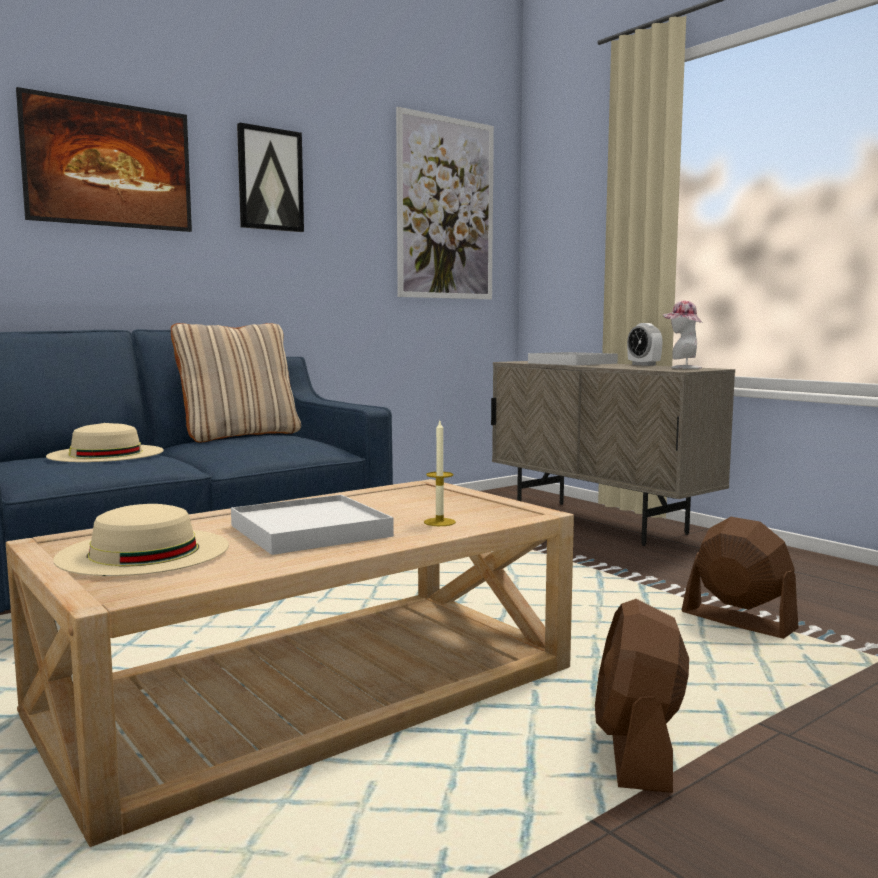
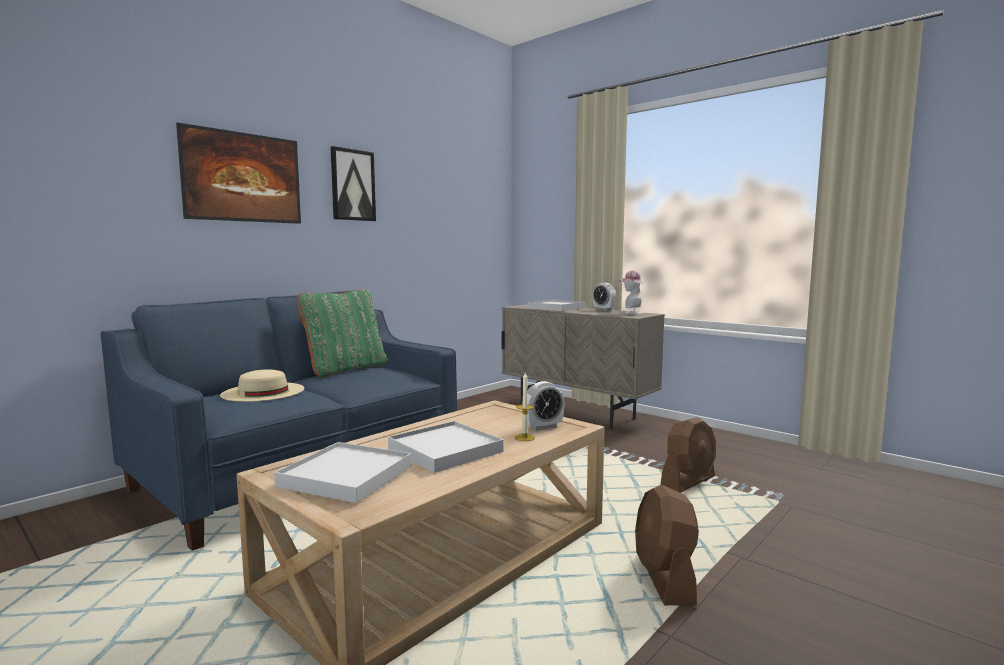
camera: 10 degrees left, 0 degrees up
beige hat [53,504,229,576] -> white tray [274,442,412,503]
beige pillow [171,323,301,443] -> green pillow [297,289,388,378]
picture [396,107,494,299] -> none
brown fan [681,517,799,639] -> brown fan turned 105 degrees clockwise [660,417,716,493]
none -> alarm clock [522,381,564,430]

